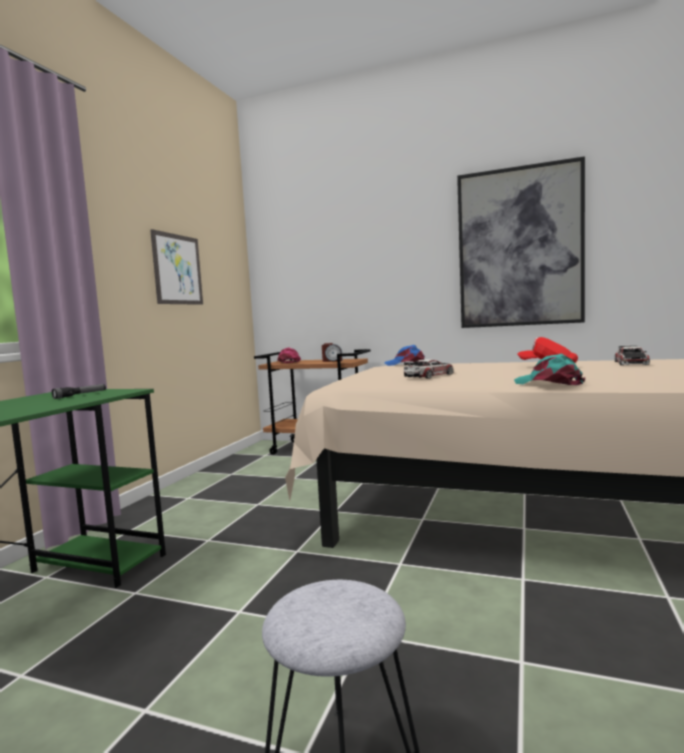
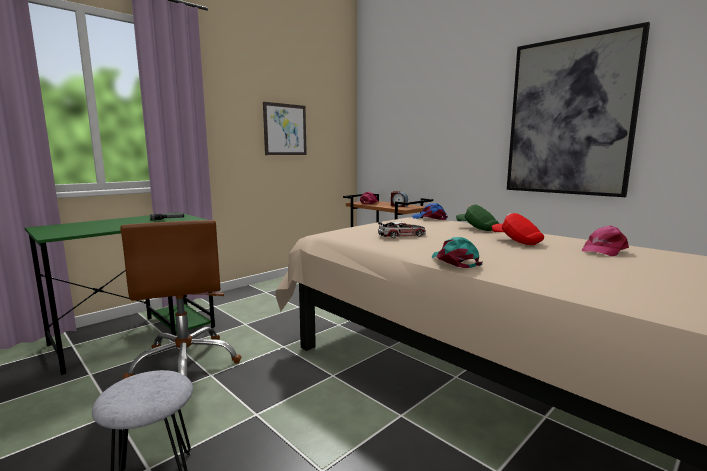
camera: 25 degrees right, 5 degrees up
toy car [615,346,650,365] -> pink cap [582,225,629,257]
none -> brown office chair [120,220,241,379]
none -> green cap [456,205,499,231]

